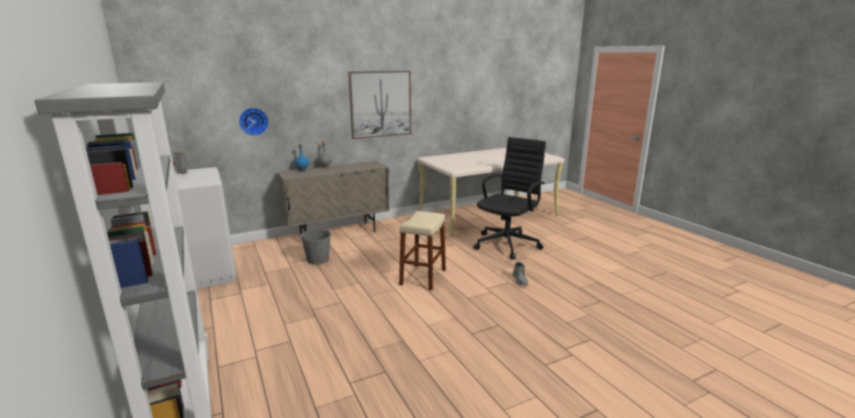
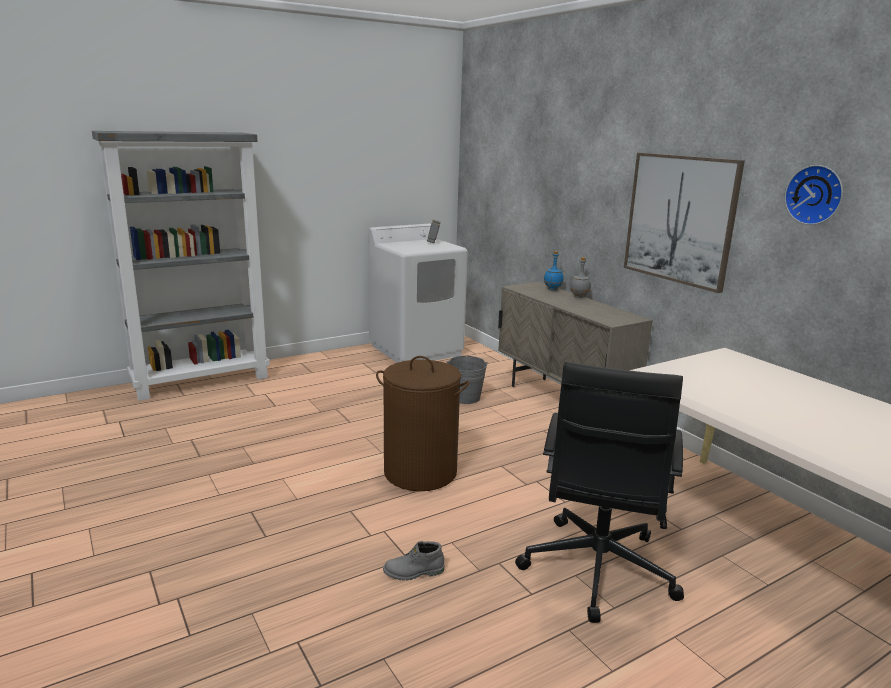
camera: 85 degrees right, 0 degrees up
wall clock [239,108,269,136] -> wall clock moved to [784,165,843,225]
beige stool [399,211,446,291] -> brown laundry basket [376,356,470,491]
black office chair [474,137,546,259] -> black office chair turned 75 degrees clockwise [515,362,684,623]

